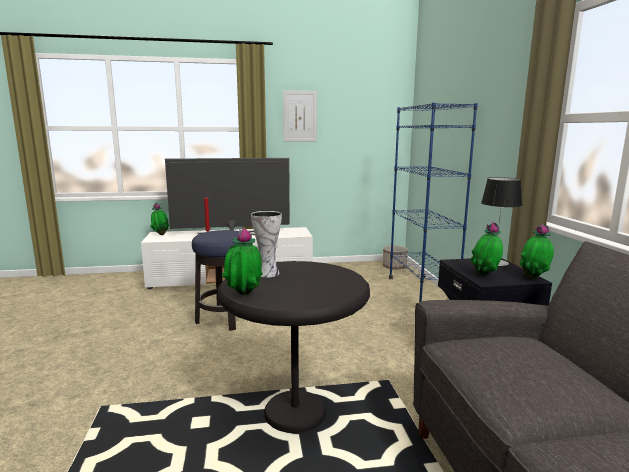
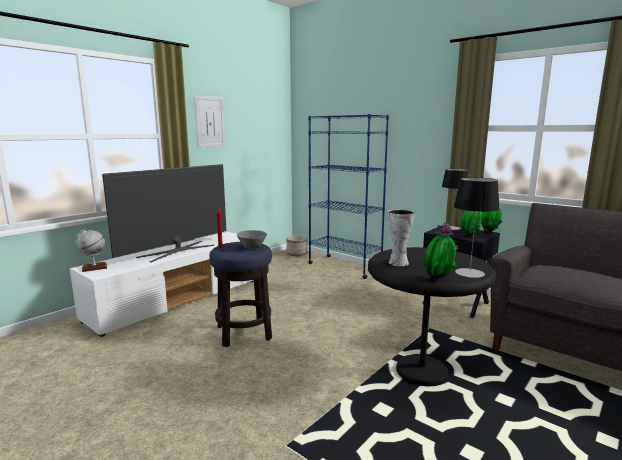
camera: 40 degrees left, 0 degrees up
potted plant [150,203,169,235] -> globe [75,230,107,272]
none -> grey bowl [237,230,267,249]
none -> table lamp [454,177,500,278]

